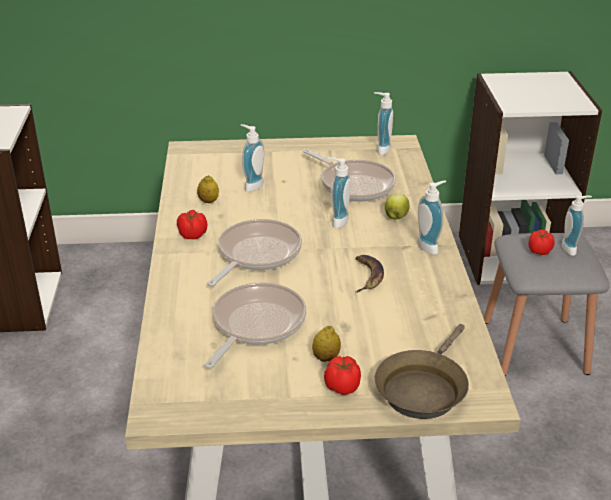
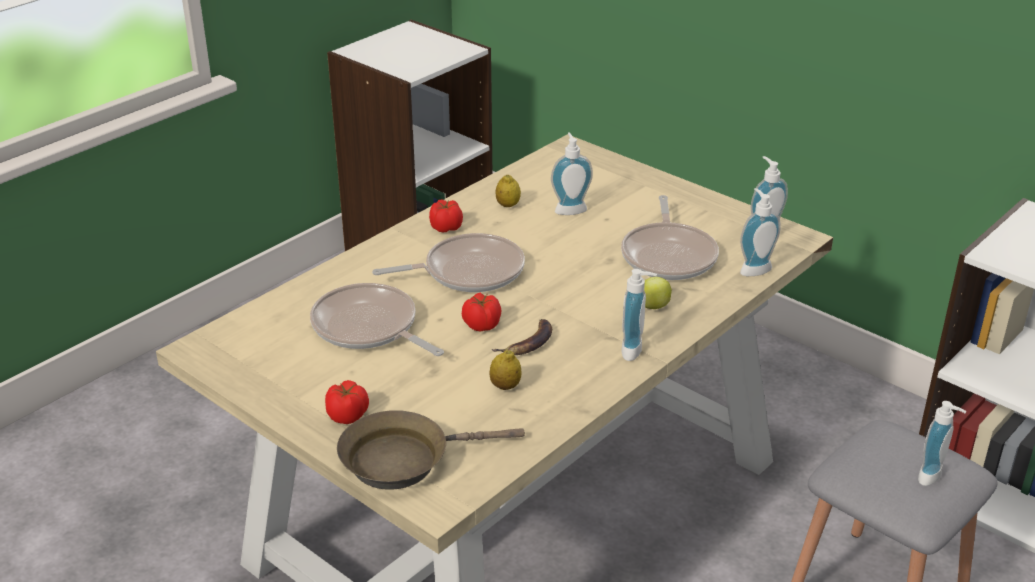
camera: 45 degrees right, 0 degrees up
frying pan [205,282,306,369] -> frying pan turned 120 degrees counterclockwise [310,283,444,356]
lemon [312,326,341,362] -> lemon moved to [489,350,521,390]
soap dispenser [328,157,351,228] -> soap dispenser moved to [740,188,781,276]
tomato [529,229,555,255] -> tomato moved to [462,292,501,332]

